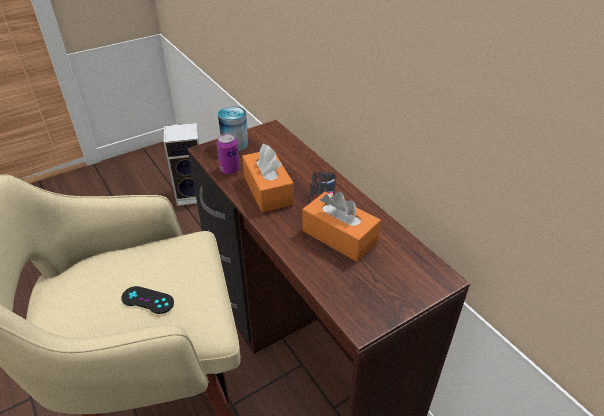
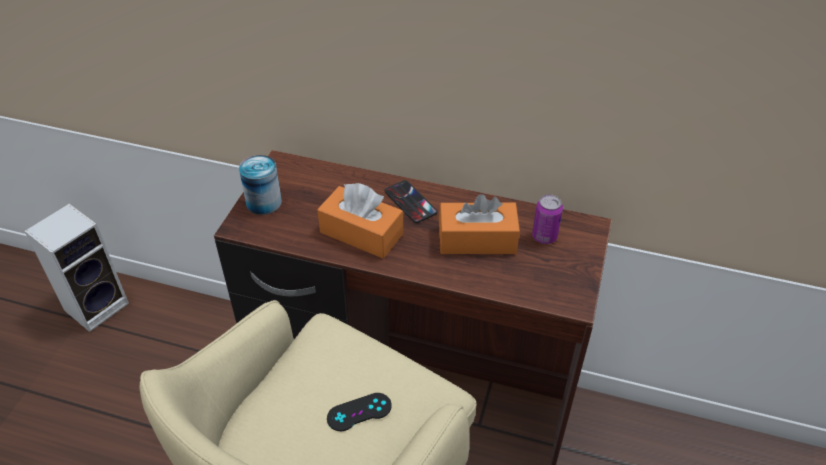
camera: 40 degrees left, 5 degrees up
can [216,134,240,174] -> can moved to [532,195,563,244]

